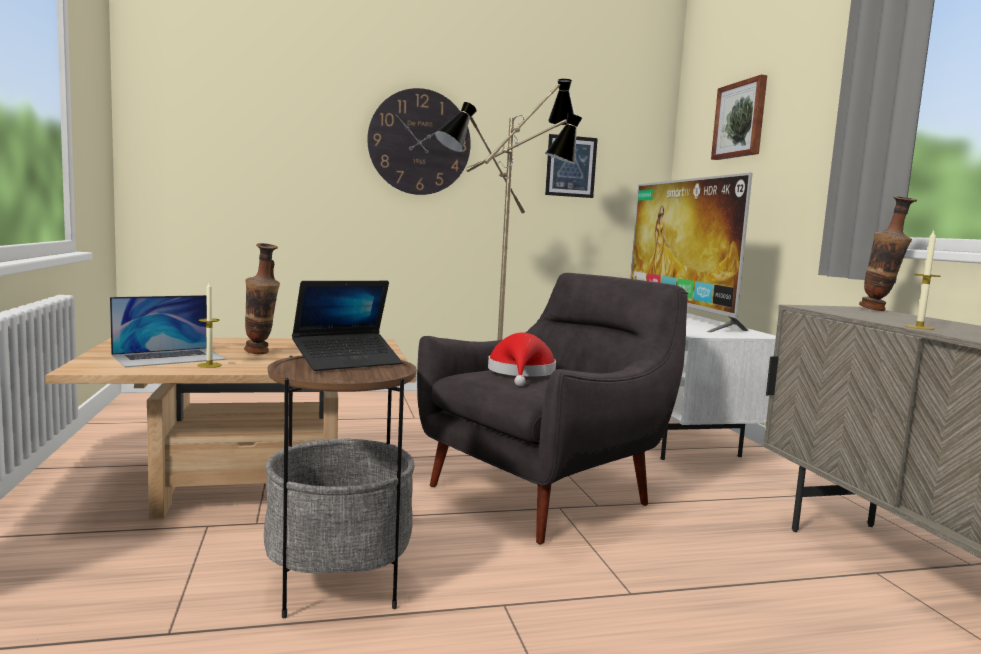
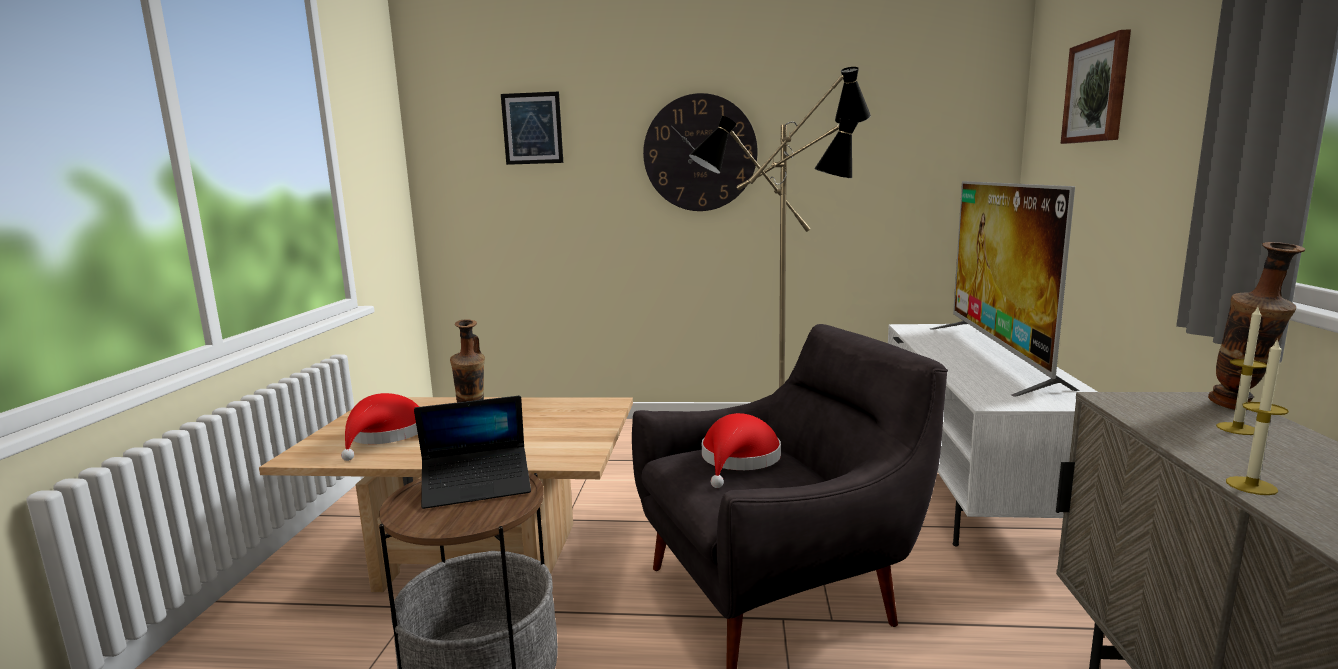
camera: 20 degrees right, 5 degrees up
laptop [110,295,226,368] -> red hat [341,393,419,461]
candle [197,282,222,368] -> candle moved to [1216,307,1267,435]
picture [545,134,598,198] -> picture moved to [501,92,563,165]

